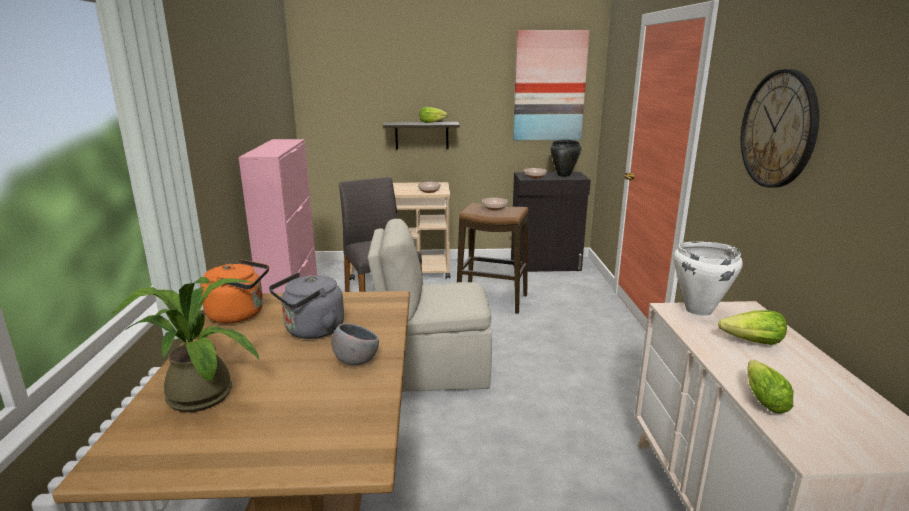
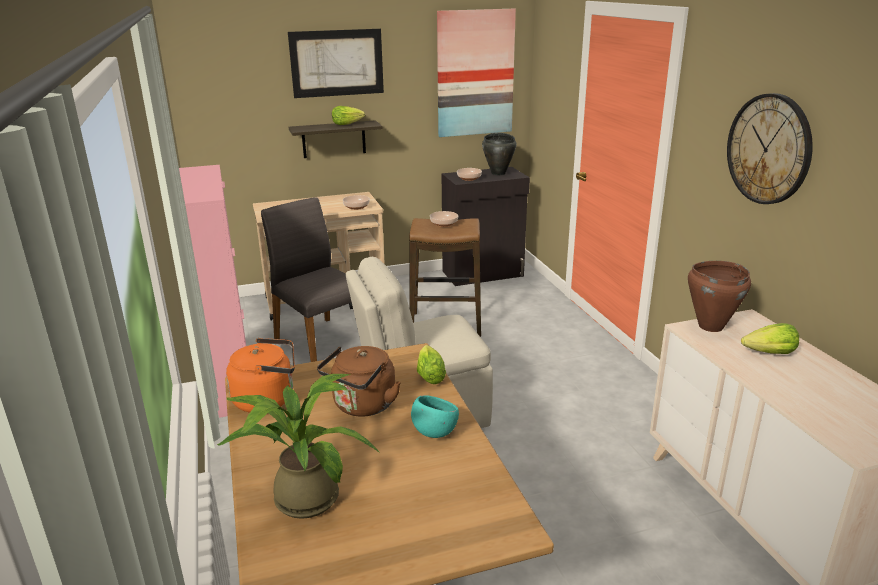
camera: 15 degrees left, 5 degrees up
grey kettle [269,272,344,339] -> brown kettle [317,346,401,417]
grey bowl [331,323,379,366] -> turquoise bowl [411,395,459,438]
white cooking pot [673,242,743,316] -> brown cooking pot [688,261,751,332]
lettuce [747,360,794,414] -> lettuce moved to [417,345,446,384]
none -> picture [288,29,384,98]

